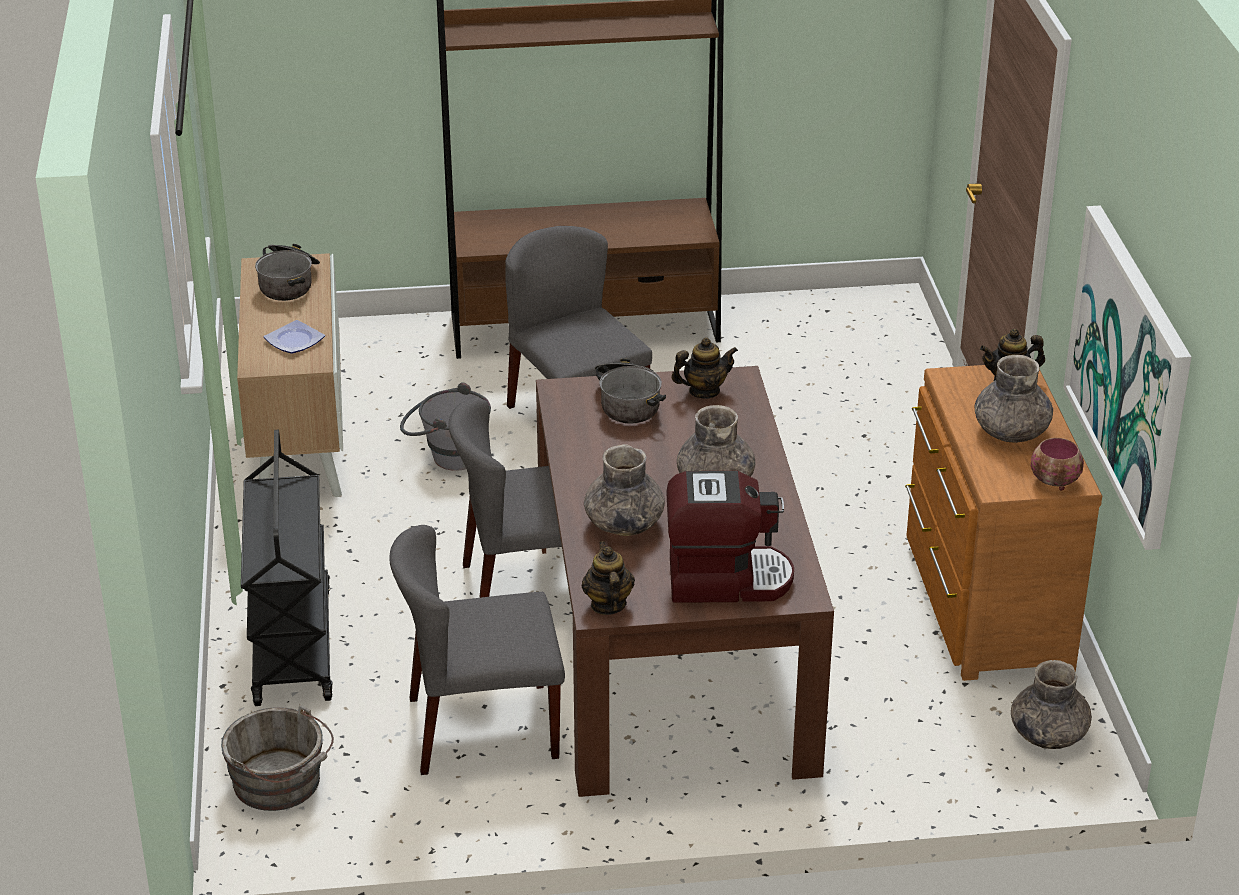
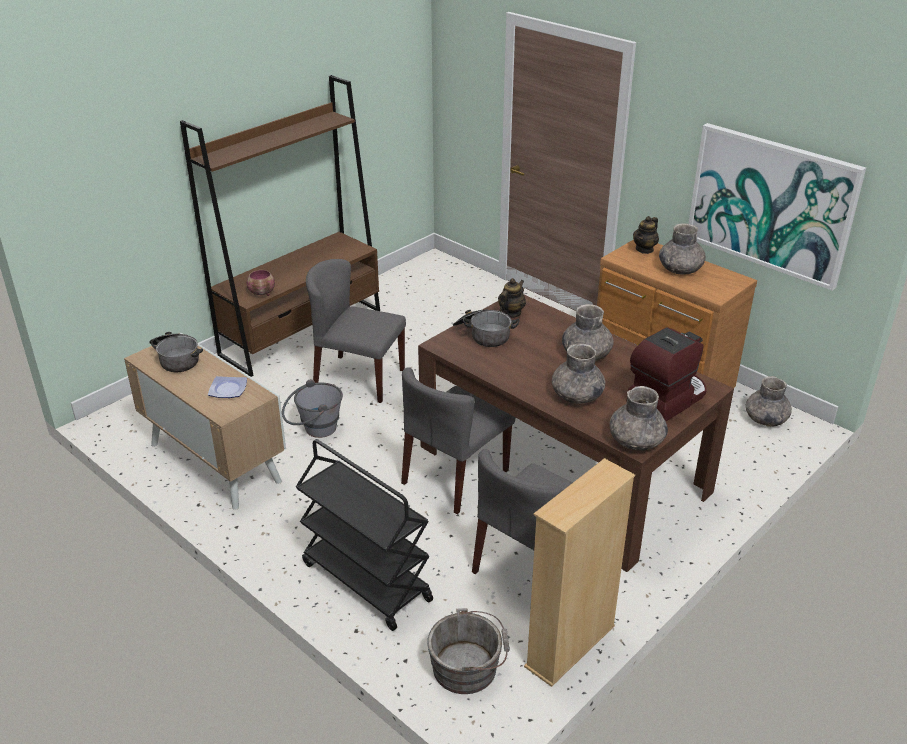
camera: 40 degrees left, 0 degrees up
teapot [582,541,635,615] -> grey vase [609,386,668,451]
bowl [1031,438,1084,491] -> bowl moved to [247,270,275,296]
none -> beige bookcase [524,458,635,687]

